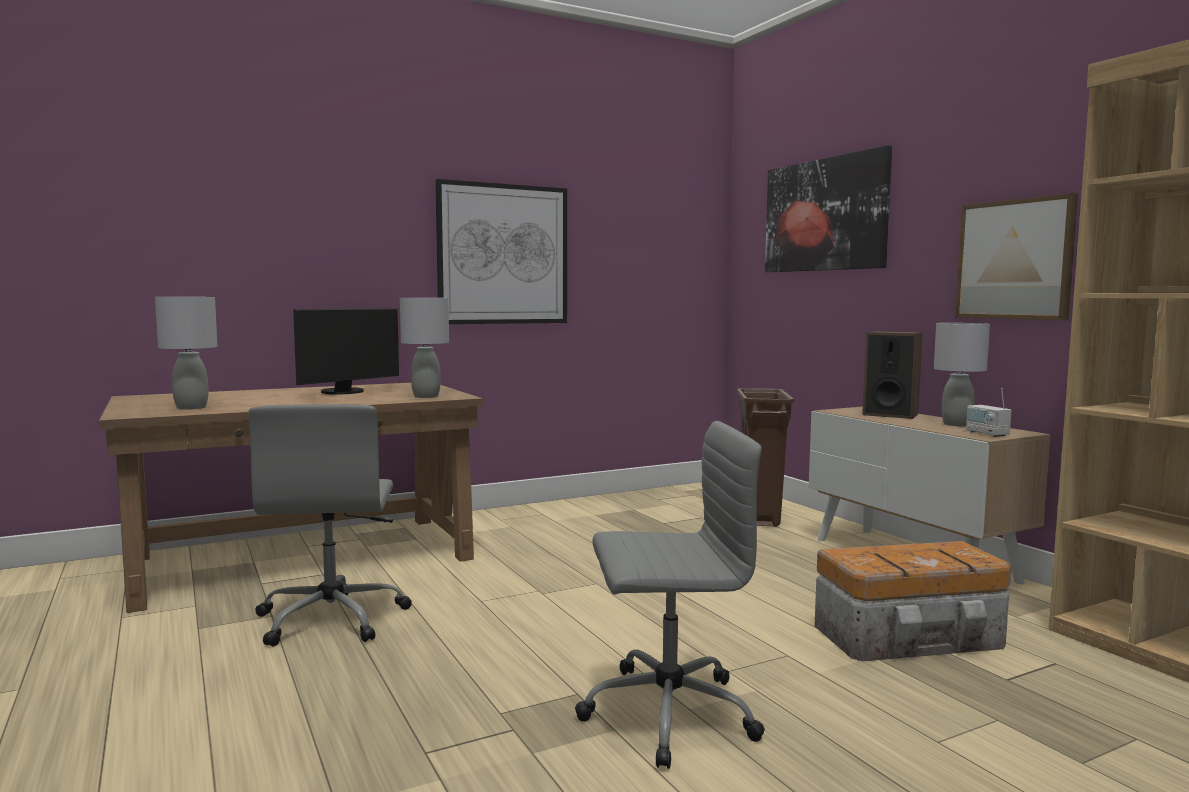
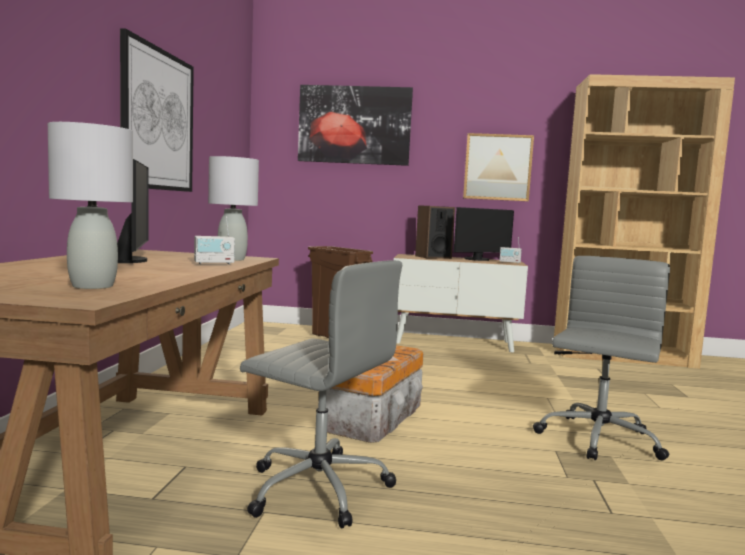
camera: 55 degrees left, 0 degrees up
storage box [815,541,1011,661] -> storage box moved to [318,345,424,443]
grey table lamp [934,323,990,427] -> monitor [454,207,514,261]
none -> radio [194,216,235,265]

